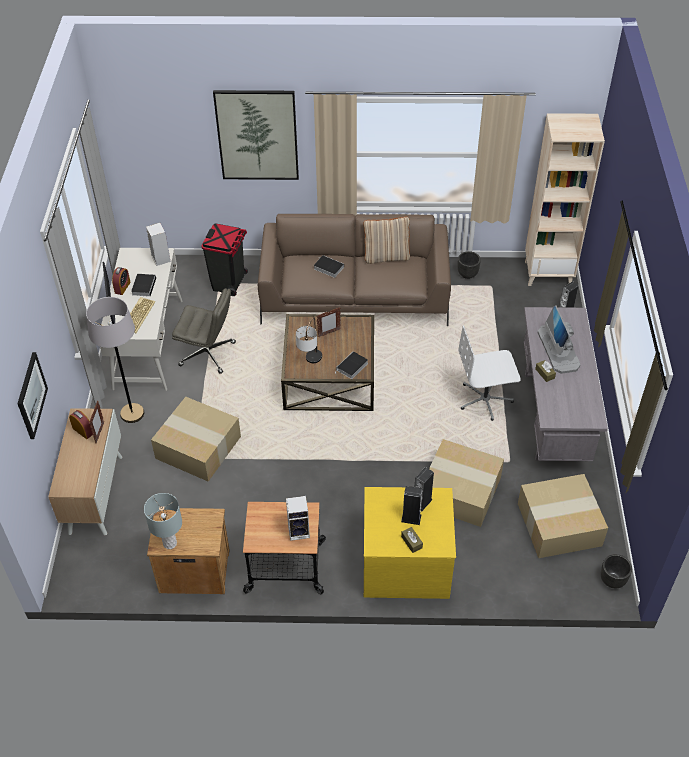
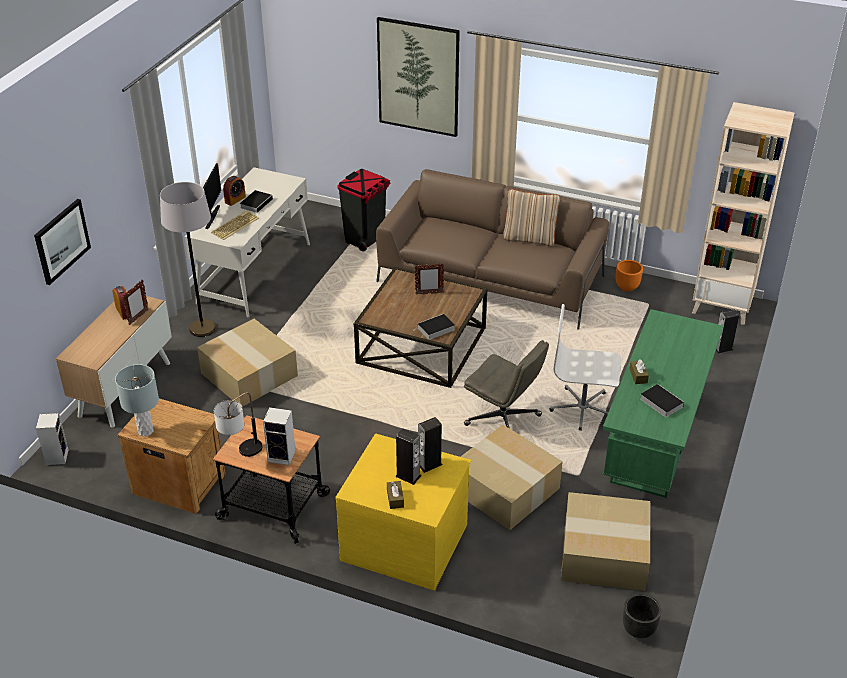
camera: 20 degrees right, 10 degrees down
speaker [146,223,171,266] -> speaker moved to [36,413,69,465]
grey office chair [172,288,236,374] -> grey office chair moved to [464,340,549,428]
table lamp [296,317,322,363] -> table lamp moved to [214,392,262,457]
book [314,255,344,278] -> book moved to [640,384,684,417]
black planter [458,251,481,279] -> orange planter [616,260,643,292]
grey desk [524,307,608,461] -> green desk [603,309,723,498]
monitor [537,306,580,374] -> none

